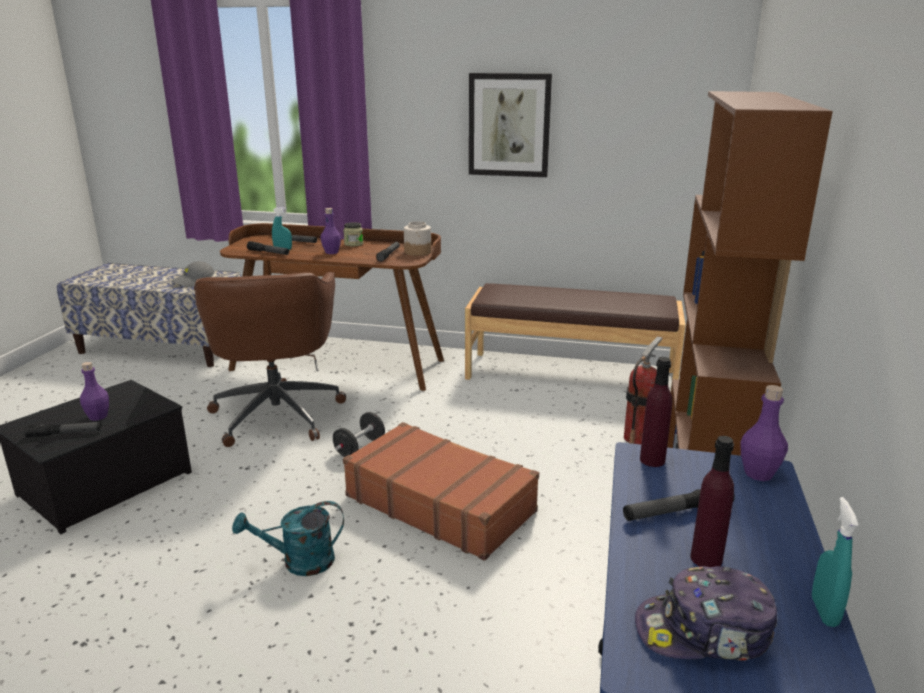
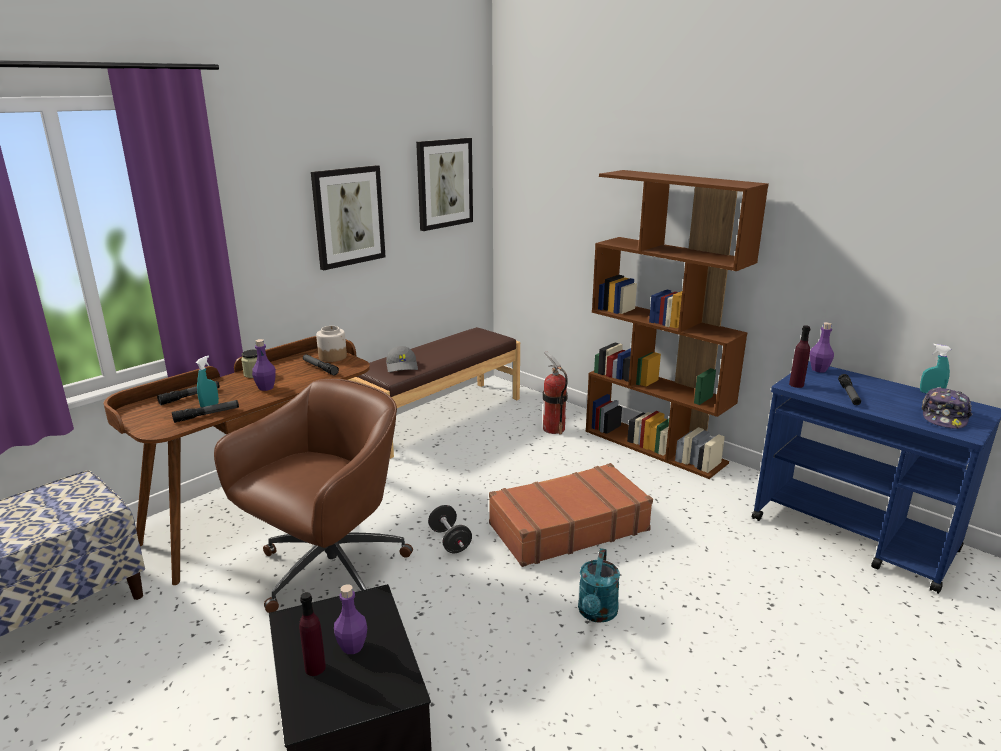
camera: 60 degrees left, 0 degrees up
flashlight [25,422,102,438] -> none
grey cap [171,261,215,288] -> grey cap moved to [386,346,418,372]
brown office chair [194,272,346,447] -> brown office chair turned 75 degrees counterclockwise [214,379,413,613]
purple bottle [690,436,734,567] -> purple bottle moved to [299,592,326,676]
none -> picture [416,138,473,231]

